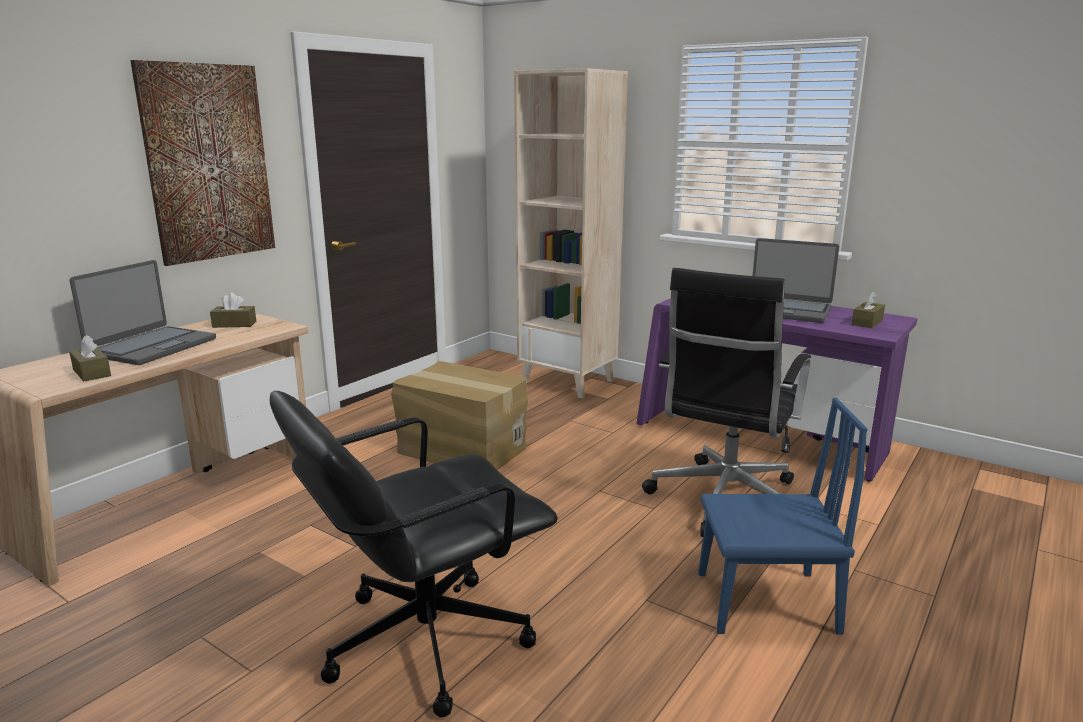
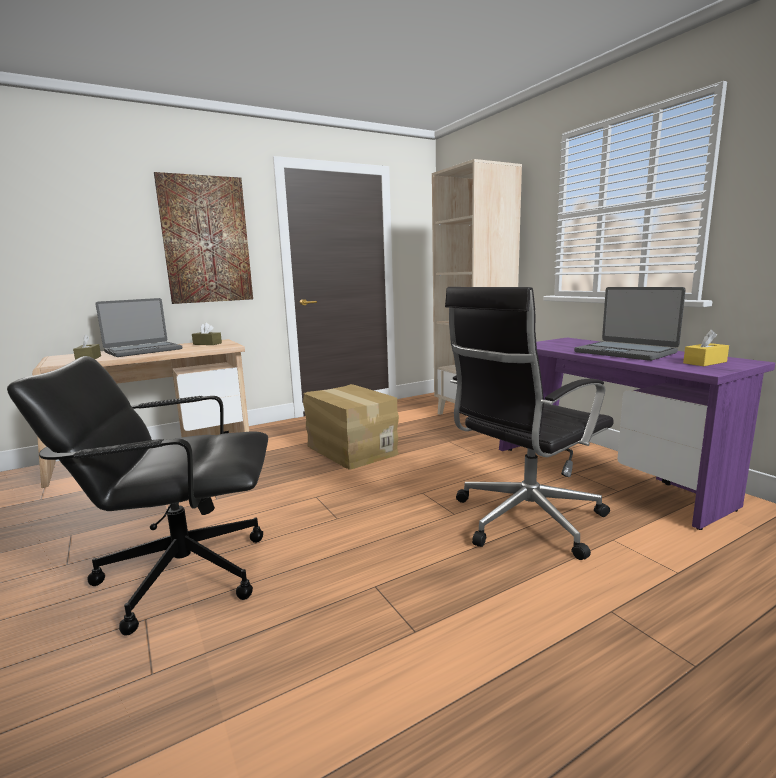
camera: 25 degrees right, 5 degrees down
blue chair [698,398,867,635] -> none
brown tissue box [851,292,885,328] -> yellow tissue box [683,330,729,366]

